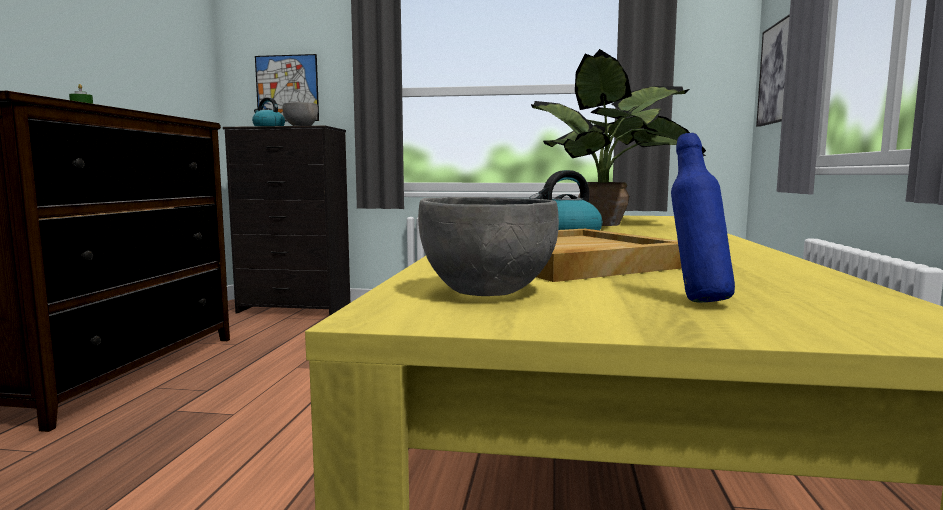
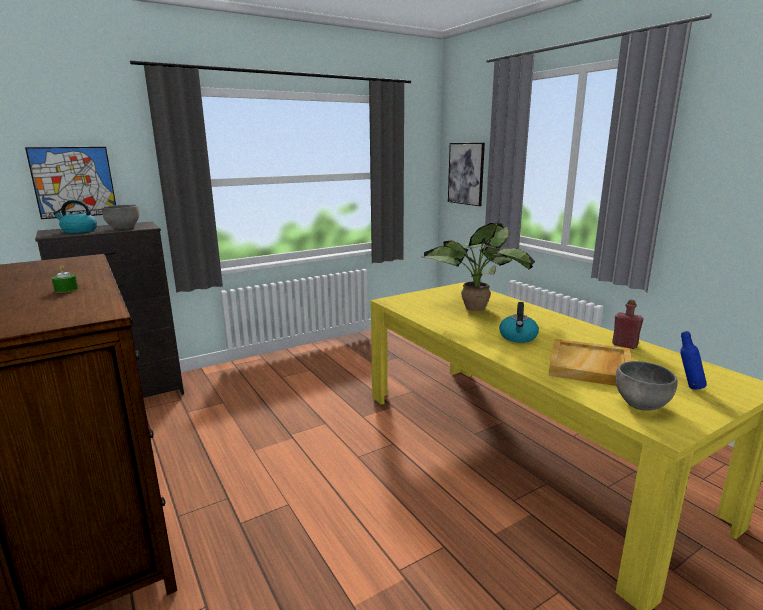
camera: 40 degrees left, 10 degrees up
none -> red bottle [612,299,643,349]

